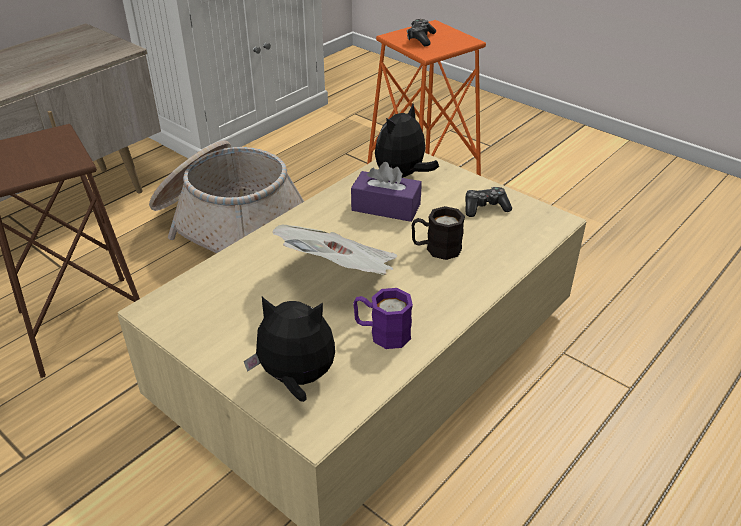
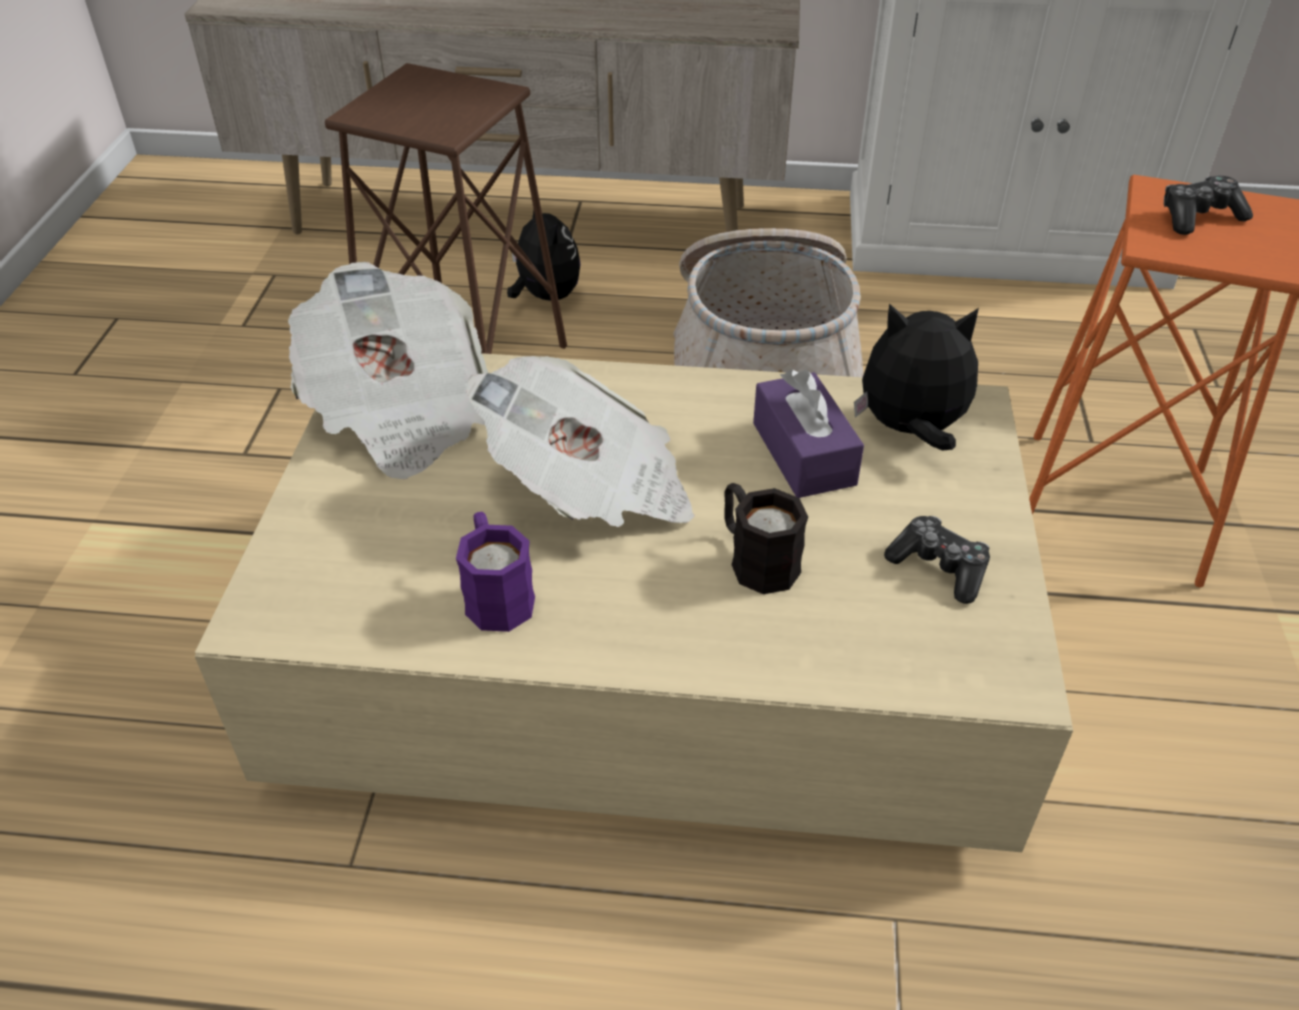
camera: 55 degrees right, 5 degrees up
plush toy [244,297,335,402] -> plush toy moved to [507,210,581,301]
none -> newspaper [288,262,488,479]

